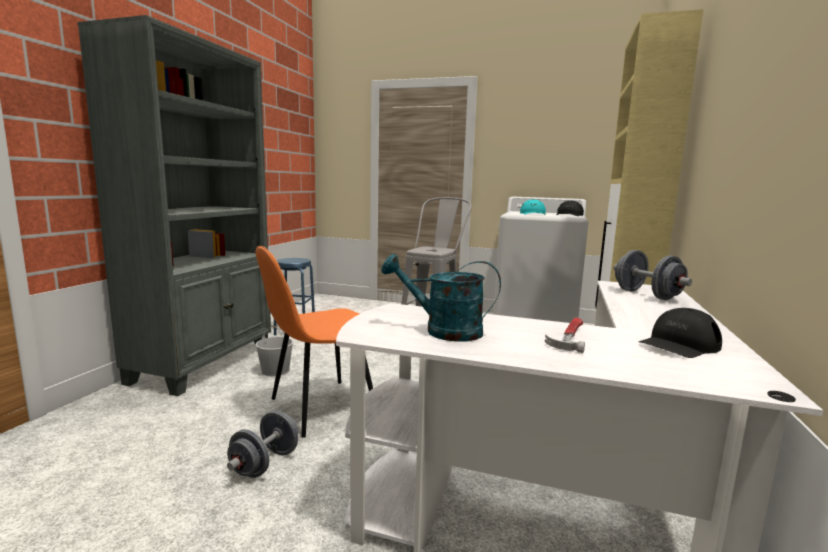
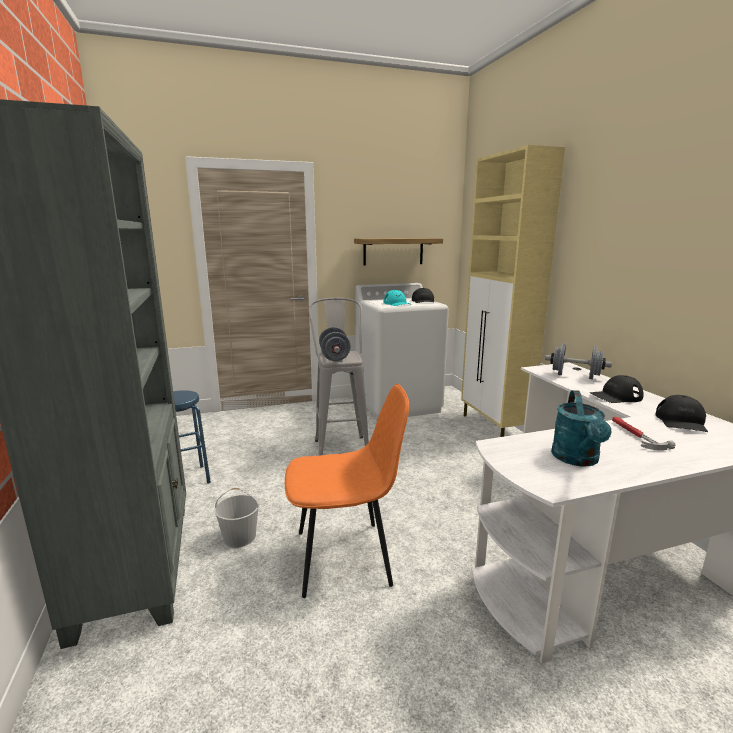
camera: 35 degrees left, 5 degrees up
grey dumbbell [227,411,298,478] -> grey dumbbell moved to [319,327,351,361]
orange chair [255,246,373,438] -> orange chair turned 120 degrees counterclockwise [285,384,409,598]
turquoise watering can [381,254,501,341] -> turquoise watering can turned 60 degrees counterclockwise [551,390,612,467]
none -> shelf [354,238,443,266]
none -> black cap [589,375,644,403]

